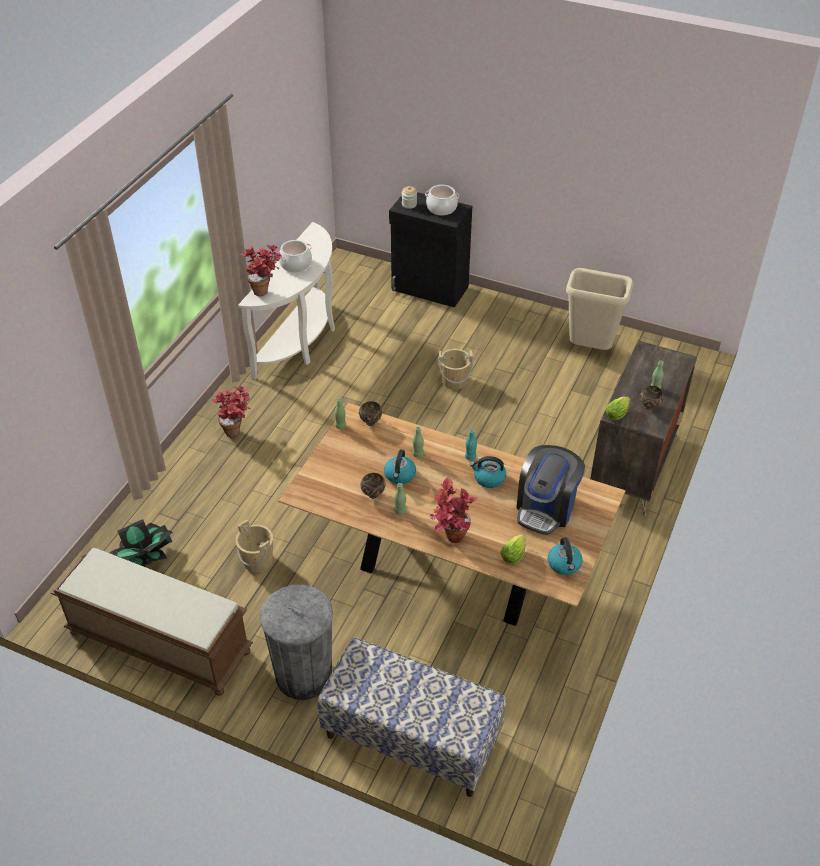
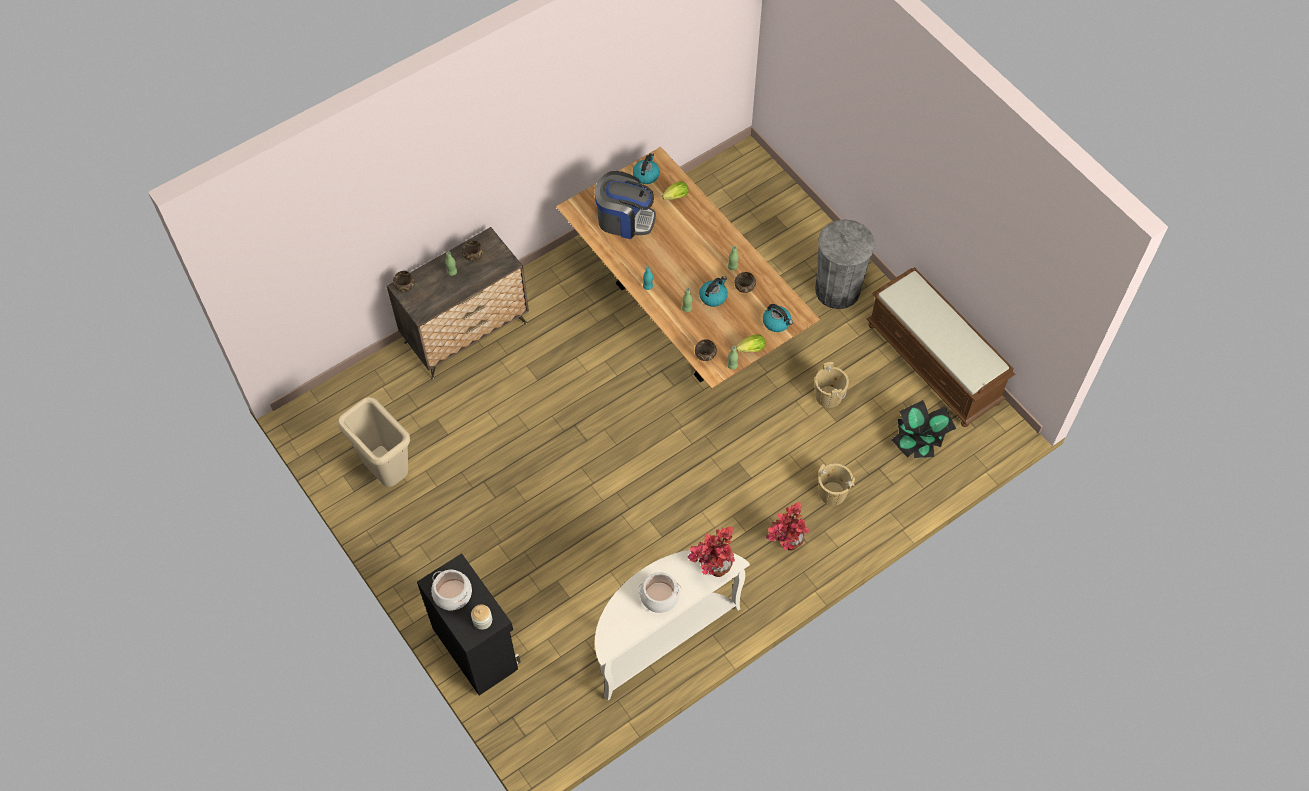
camera: 150 degrees left, 15 degrees up
bench [317,638,506,797] -> none
potted plant [430,478,478,543] -> none
beige bucket [438,349,473,390] -> beige bucket moved to [818,463,855,505]
kettle [470,456,506,488] -> kettle moved to [763,304,793,332]
coffee machine [516,445,585,535] -> coffee machine turned 45 degrees clockwise [595,171,656,239]
lettuce [606,397,630,420] -> lettuce moved to [736,334,765,352]
none -> brown bowl [393,271,415,292]

